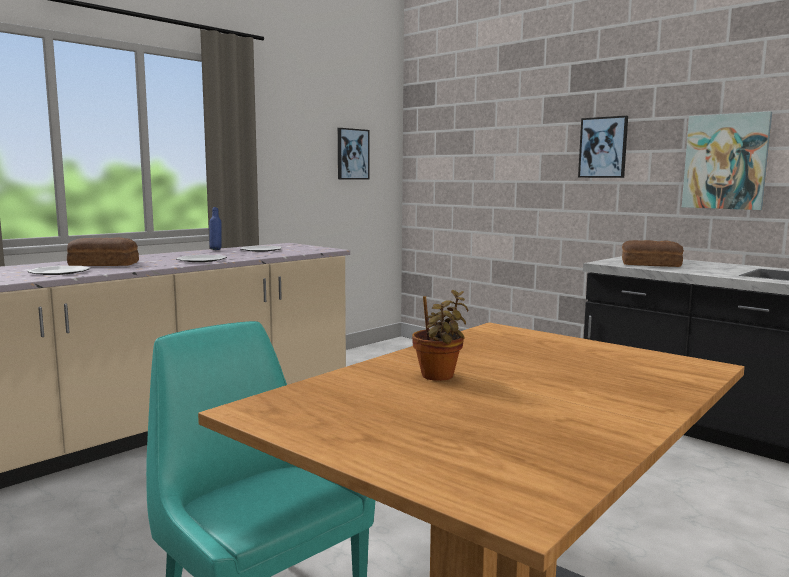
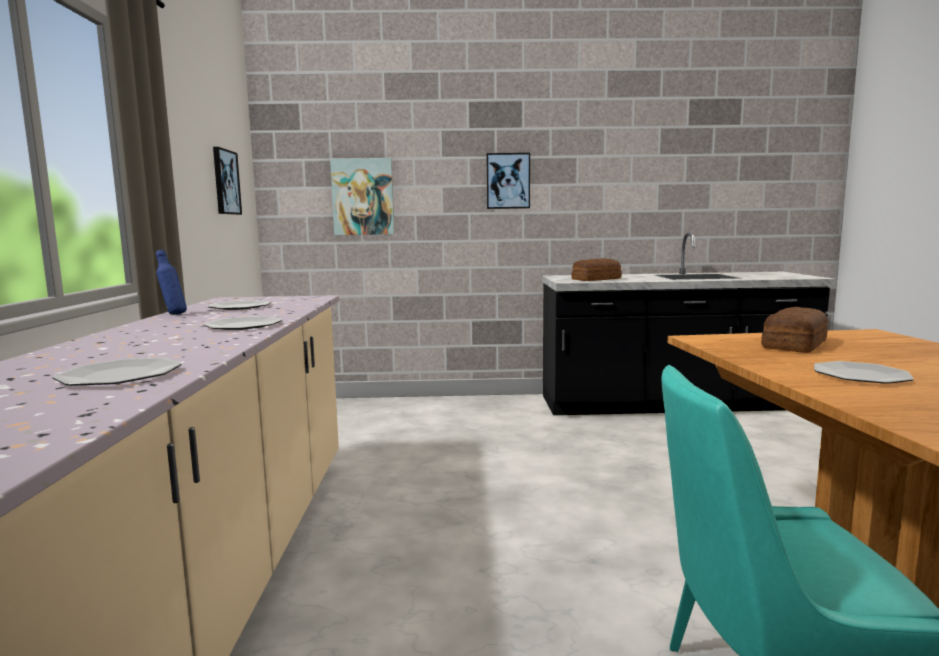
camera: 45 degrees left, 0 degrees up
bread [67,237,139,266] -> bread moved to [761,307,828,353]
potted plant [412,290,469,381] -> plate [814,361,914,384]
picture [682,112,772,210] -> picture moved to [330,158,394,235]

